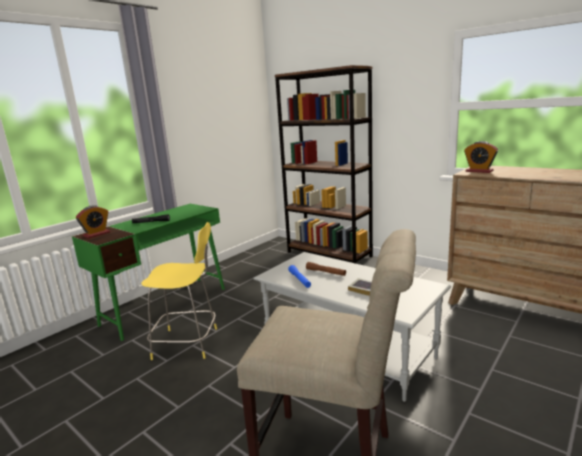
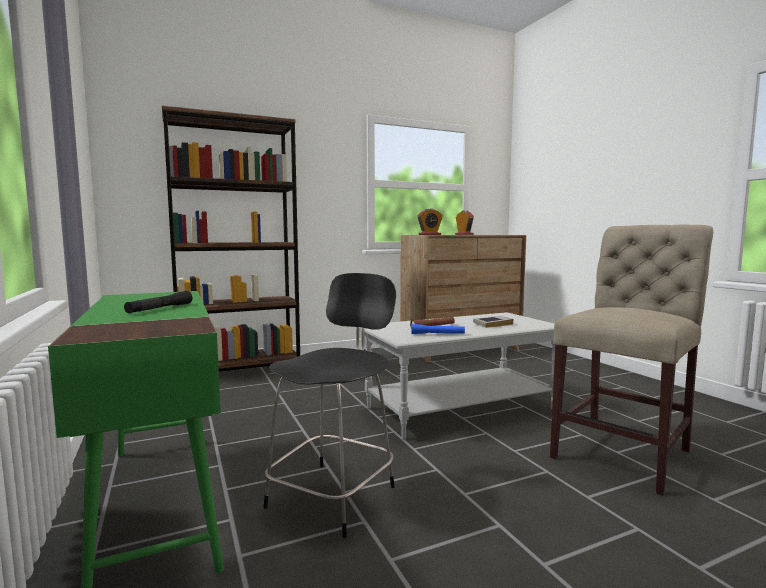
camera: 65 degrees left, 10 degrees down
alarm clock [76,205,110,239] -> alarm clock moved to [455,210,474,235]
yellow stool [141,222,217,360] -> black stool [263,273,396,538]

